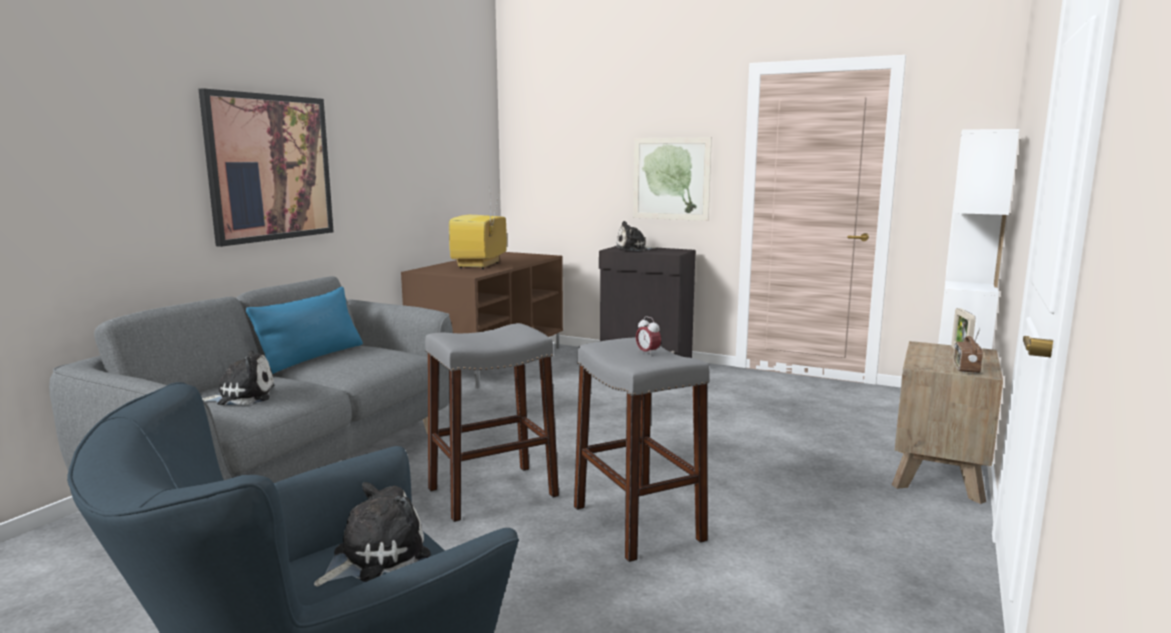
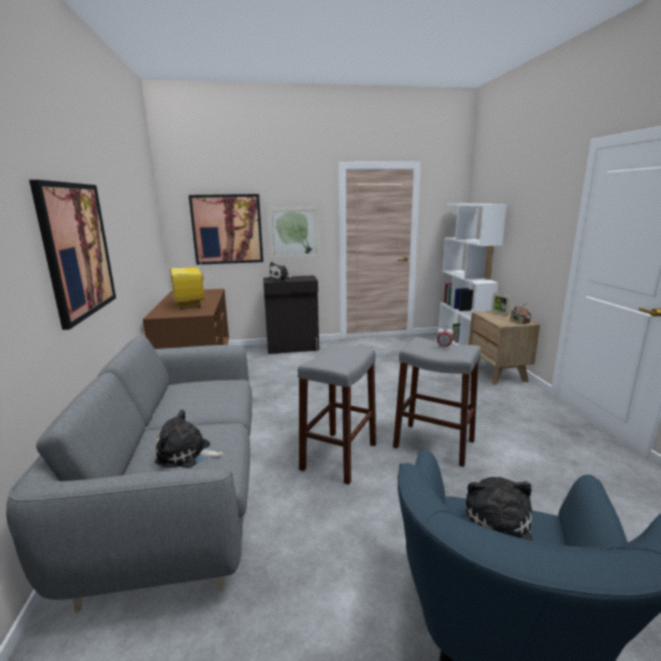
camera: 35 degrees left, 5 degrees up
plush toy [202,351,275,405] -> plush toy turned 120 degrees counterclockwise [155,409,224,468]
blue pillow [246,287,363,374] -> none
none -> picture [189,194,263,265]

